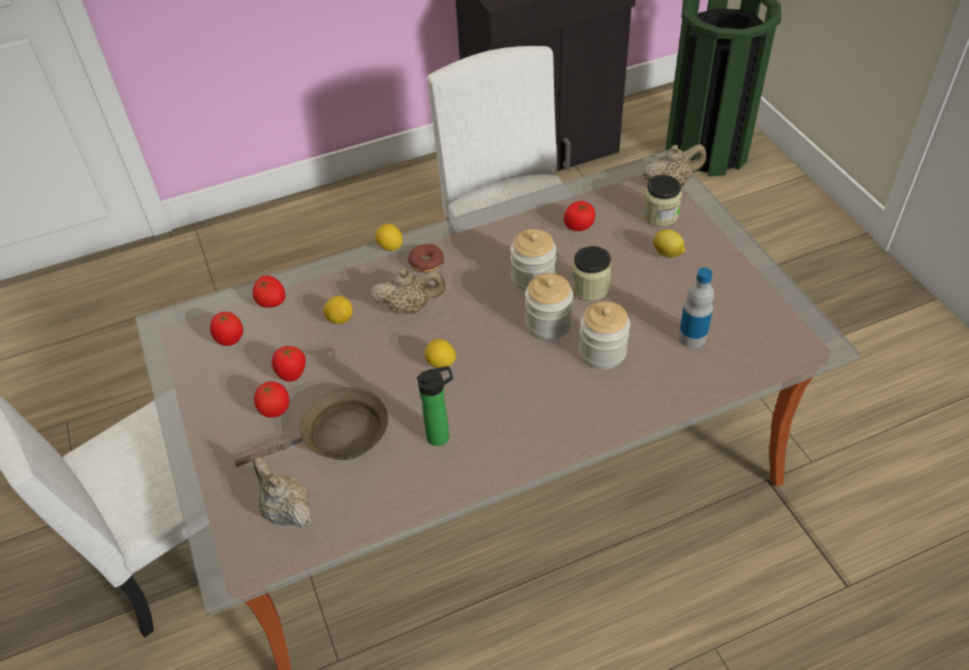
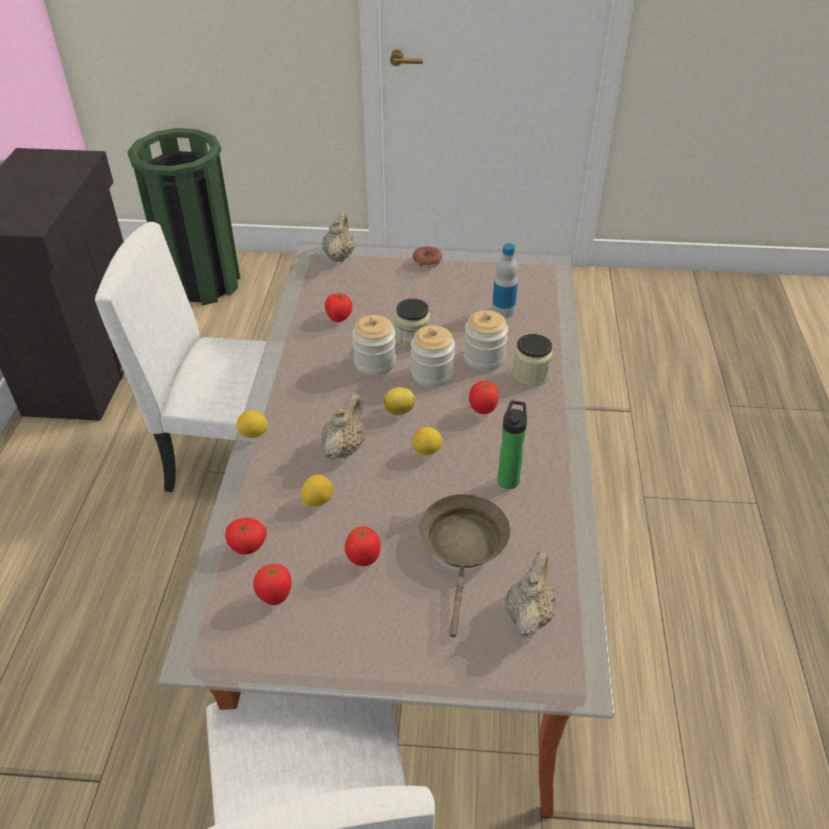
camera: 65 degrees left, 5 degrees down
beige teapot [253,456,311,527] -> beige teapot turned 120 degrees clockwise [505,551,556,638]
tomato [254,381,289,418] -> tomato moved to [469,381,499,414]
donut [408,244,444,272] -> donut moved to [412,247,442,268]
jar [642,175,682,227] -> jar moved to [513,334,553,386]
lemon [653,229,685,258] -> lemon moved to [384,387,416,415]

